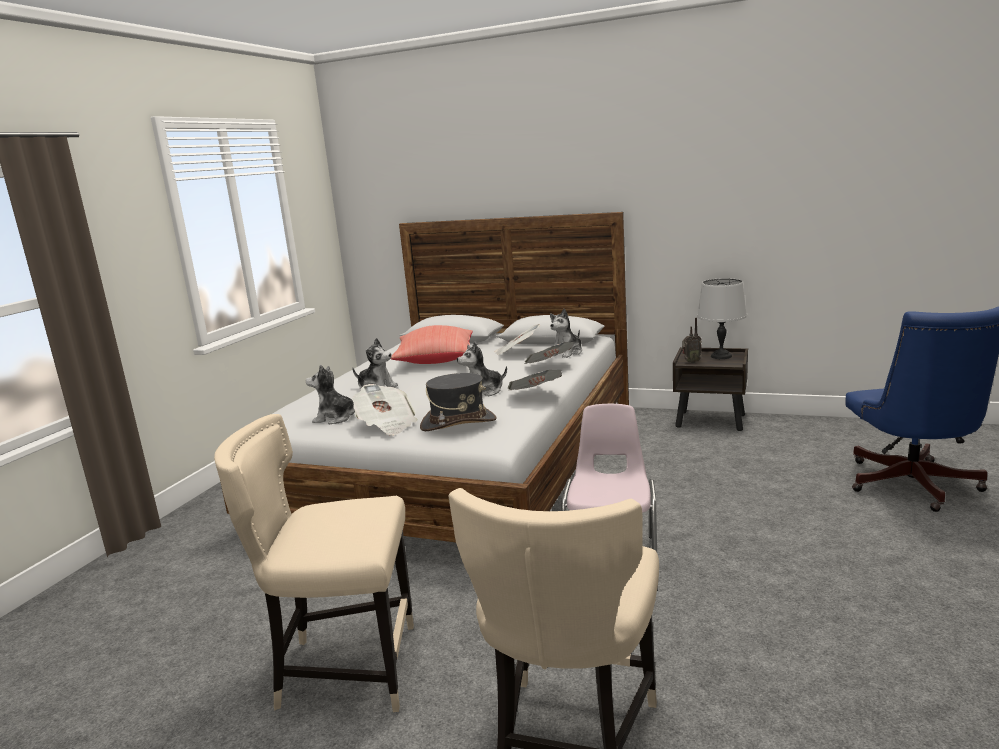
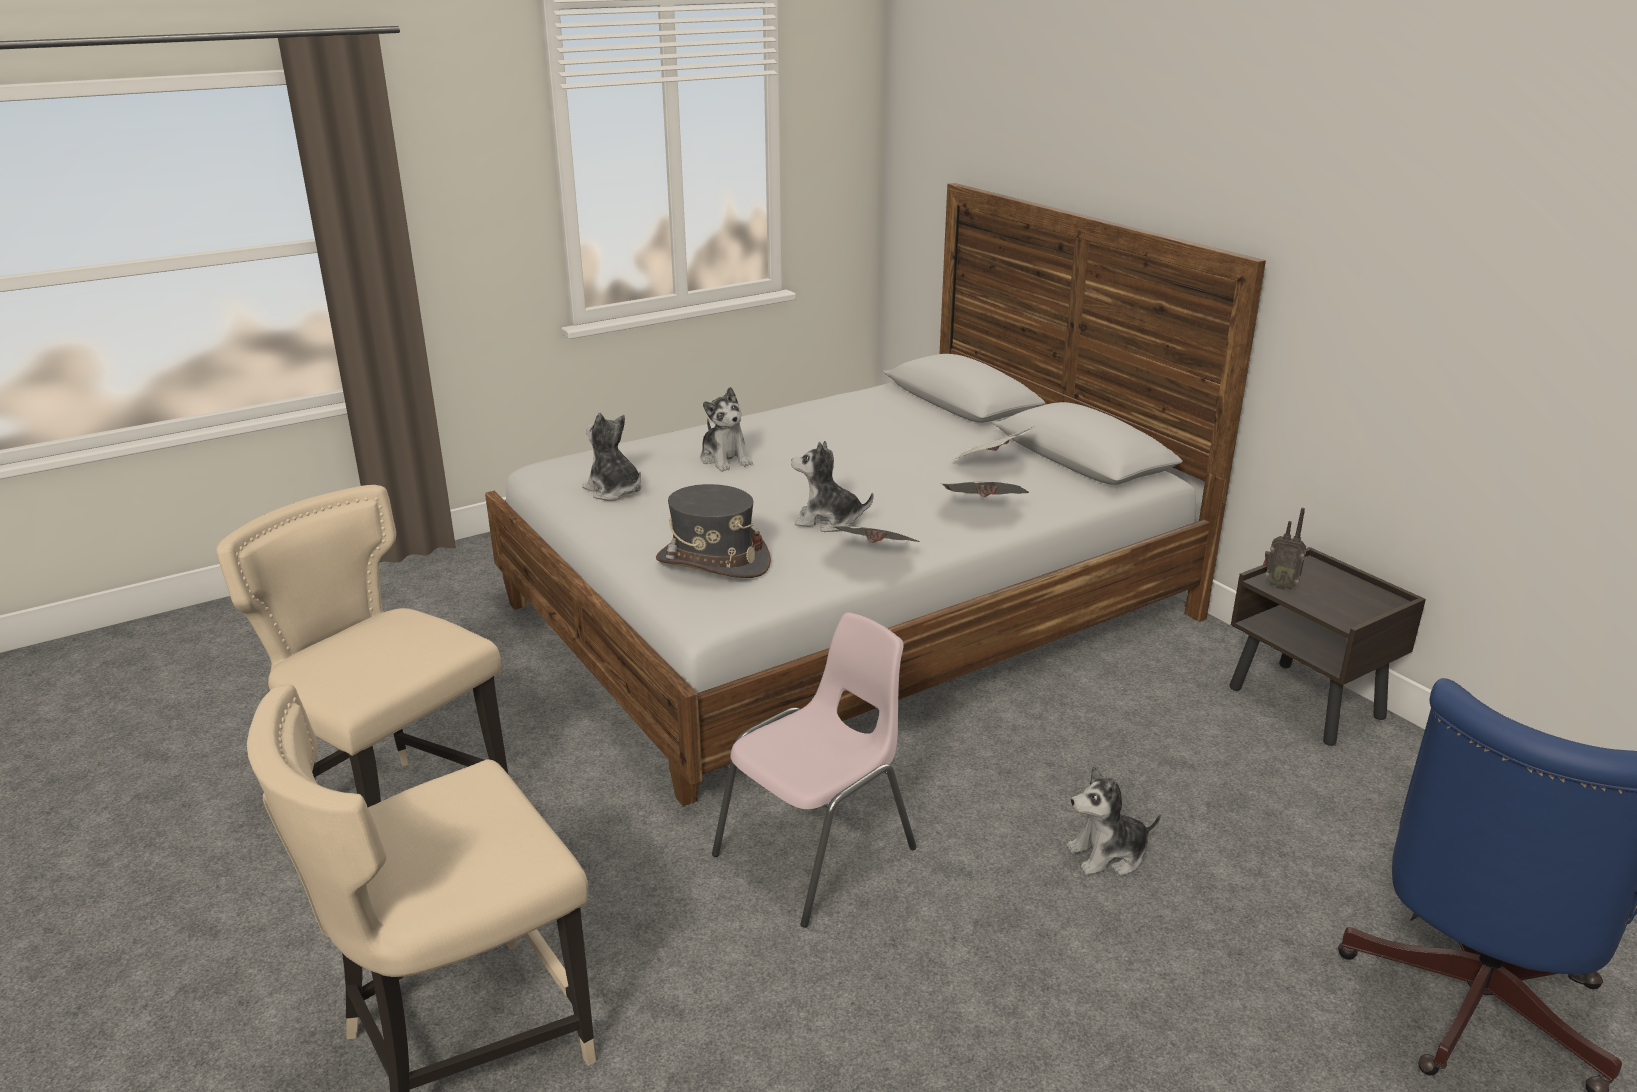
camera: 35 degrees right, 10 degrees up
newspaper [352,384,417,436] -> none
red pillow [391,325,473,364] -> none
plush toy [550,309,582,358] -> plush toy moved to [1066,766,1161,876]
grey table lamp [697,278,747,359] -> none

